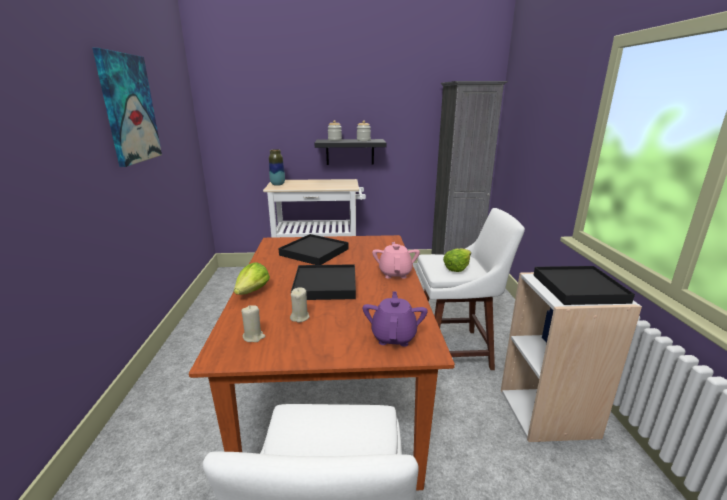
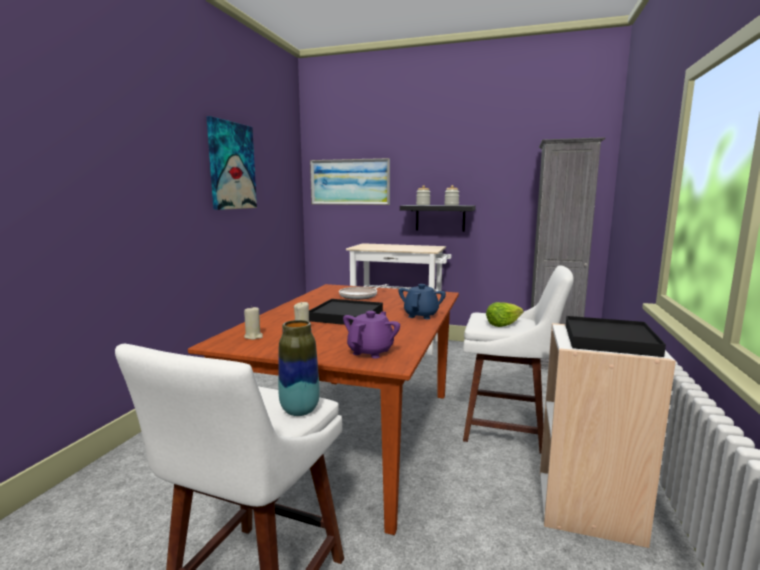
camera: 20 degrees right, 10 degrees down
lettuce [234,262,270,295] -> none
vase [269,149,285,186] -> vase moved to [278,320,320,416]
black tray [278,234,349,265] -> frying pan [339,284,388,300]
pink teapot [372,242,420,279] -> blue teapot [398,284,446,319]
none -> picture [310,158,390,205]

